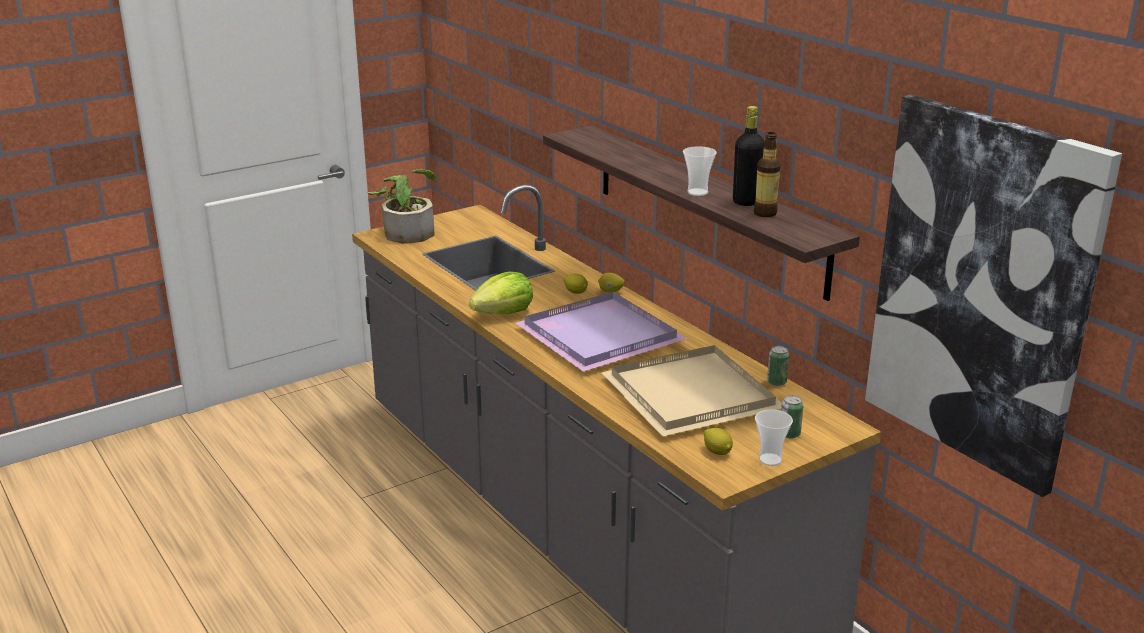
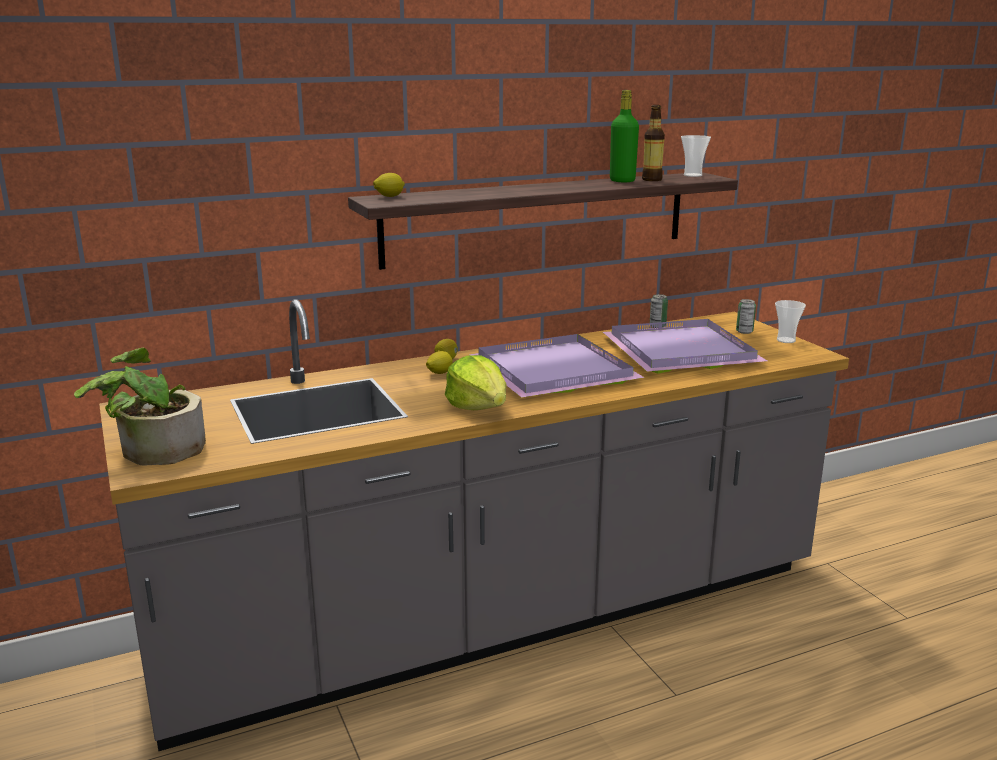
camera: 80 degrees left, 5 degrees down
beige tray [601,345,782,437] -> purple tray [603,319,767,374]
cup [683,146,717,196] -> cup moved to [681,135,711,177]
lemon [704,428,733,455] -> lemon moved to [373,173,405,197]
black bottle [733,106,765,206] -> green bottle [610,90,639,182]
picture [865,94,1122,497] -> none

